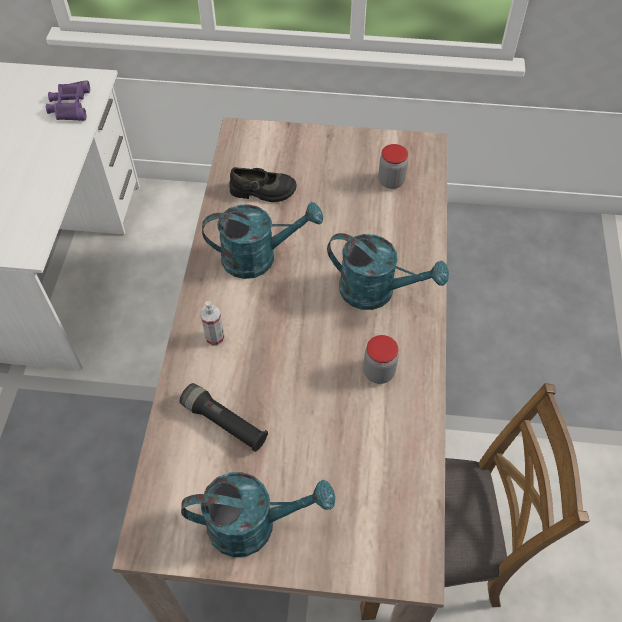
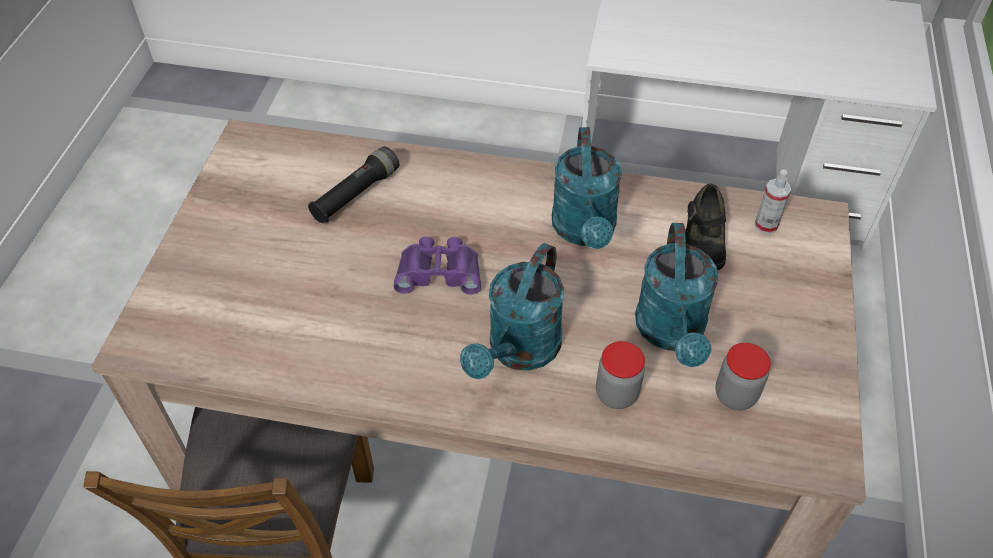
camera: 95 degrees right, 5 degrees down
purple binoculars [46,81,90,121] -> purple binoculars moved to [394,237,481,295]
turquoise watering can [181,472,335,557] -> turquoise watering can moved to [635,223,719,367]
spray bottle [200,301,225,346] -> spray bottle moved to [755,169,791,234]
jar [363,335,399,384] -> jar moved to [596,341,645,409]

